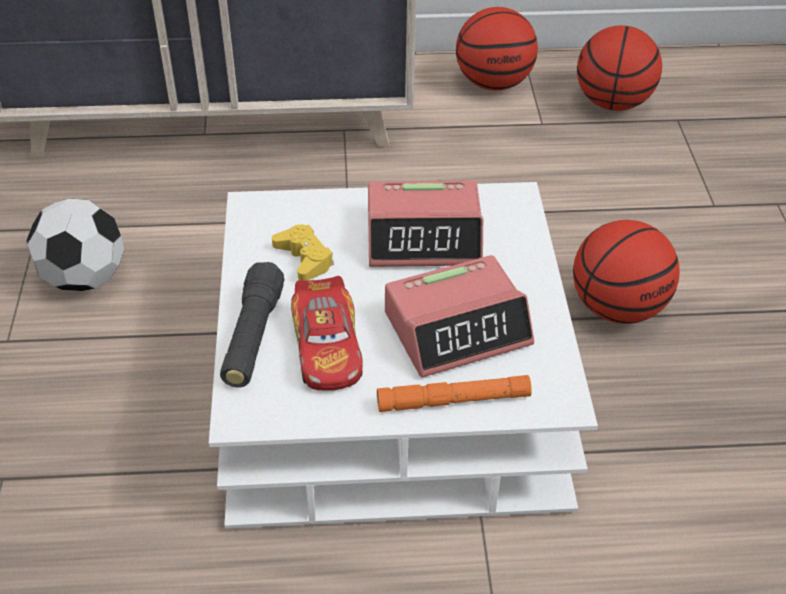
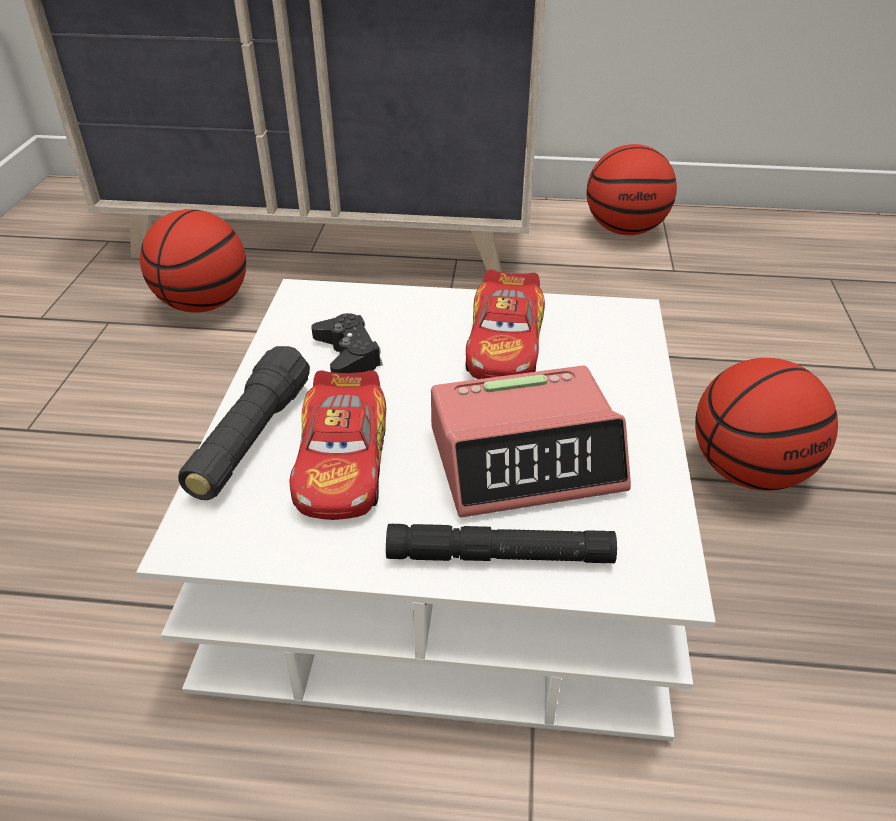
camera: 10 degrees right, 5 degrees down
football [26,198,124,291] -> none
yellow game controller [272,224,334,281] -> black game controller [311,313,383,373]
alarm clock [368,180,483,267] -> toy car [466,270,545,379]
orange flashlight [377,375,532,412] -> black flashlight [386,524,617,563]
basketball [577,25,662,111] -> basketball moved to [140,209,246,313]

